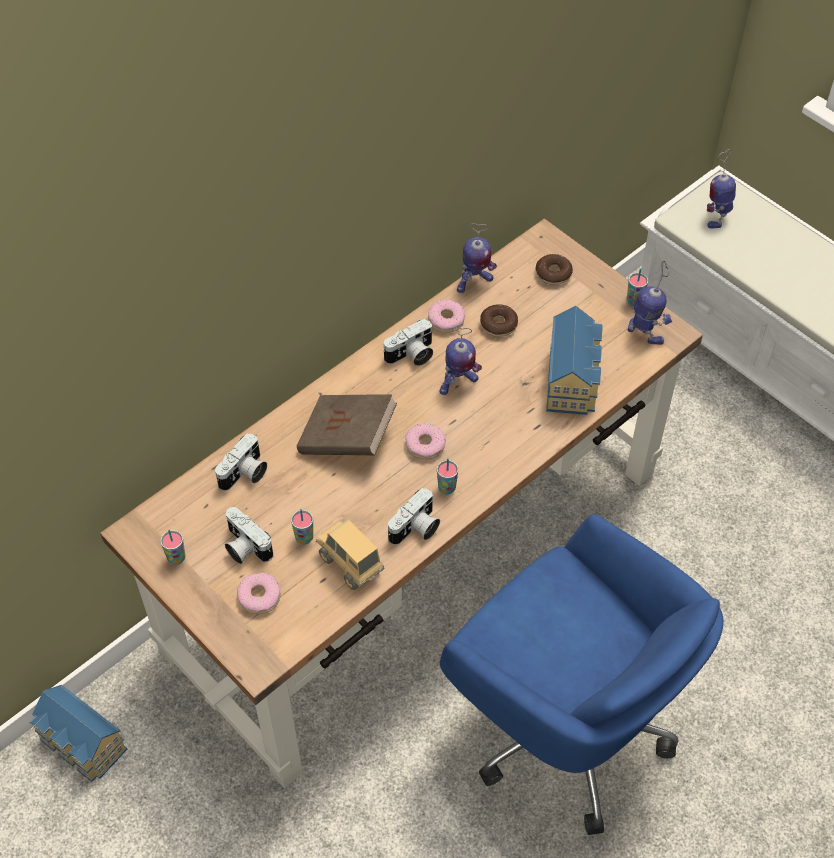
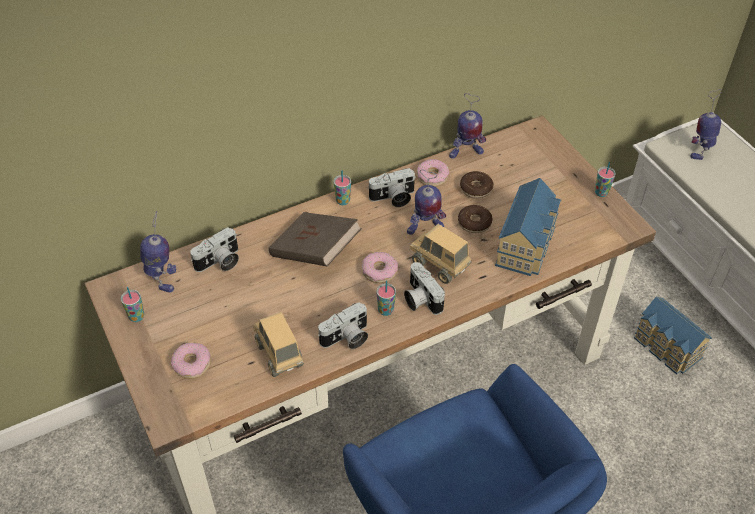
camera: 15 degrees right, 5 degrees down
toy house [30,685,127,782] -> toy house moved to [634,297,712,375]
camera [225,507,273,564] -> camera moved to [404,262,445,315]
cup [291,509,313,545] -> cup moved to [334,170,351,205]
donut [536,254,573,285] -> donut moved to [458,205,493,233]
toy robot [628,261,672,345] -> toy robot moved to [140,211,177,293]
none -> toy truck [409,224,471,284]

